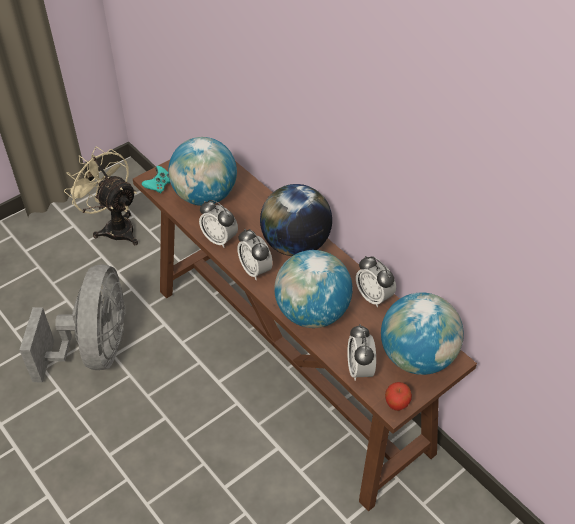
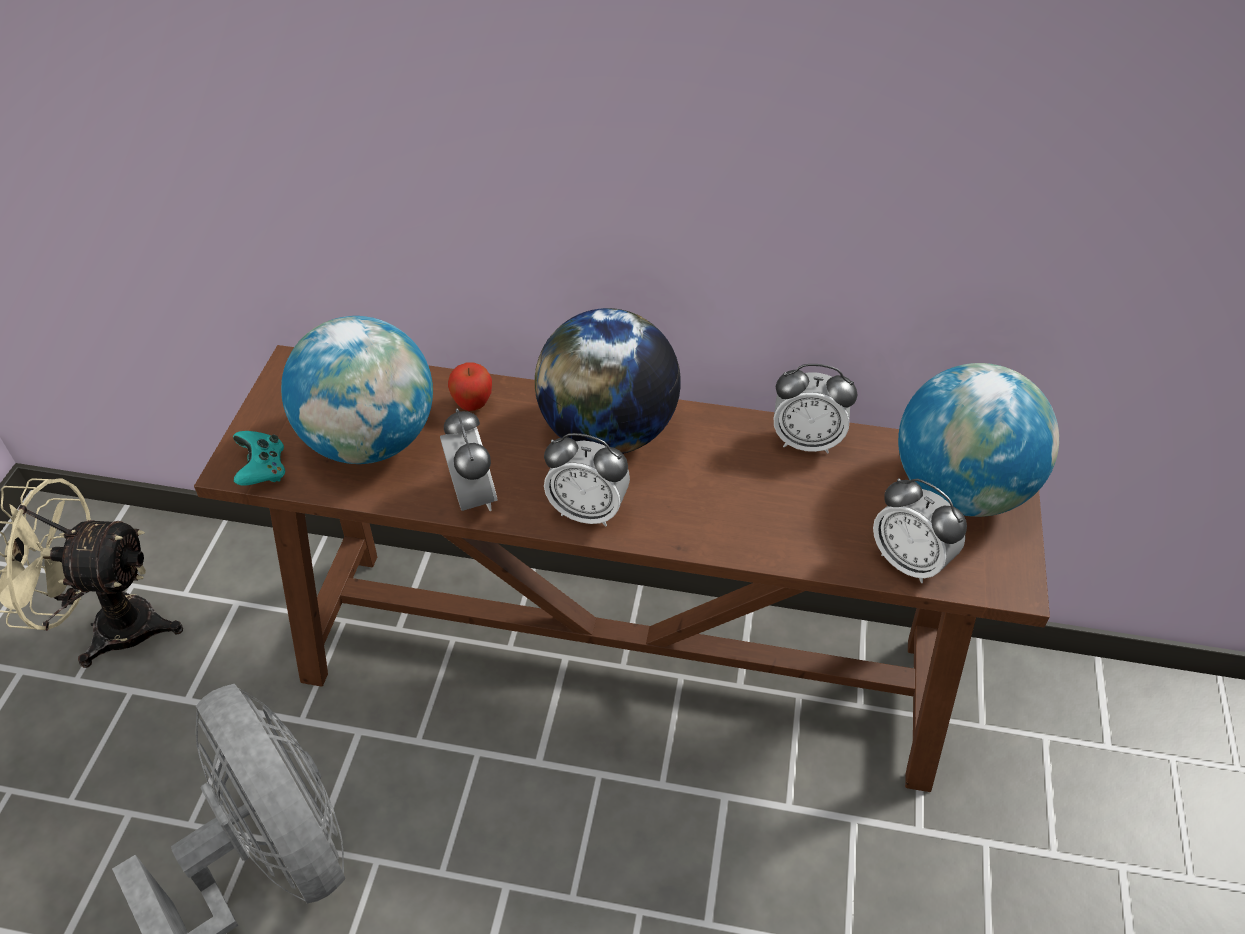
camera: 40 degrees left, 0 degrees up
alarm clock [199,200,238,248] -> alarm clock turned 105 degrees counterclockwise [440,408,498,511]
globe [274,250,353,328] -> none
apple [385,382,412,411] -> apple moved to [448,362,492,411]

